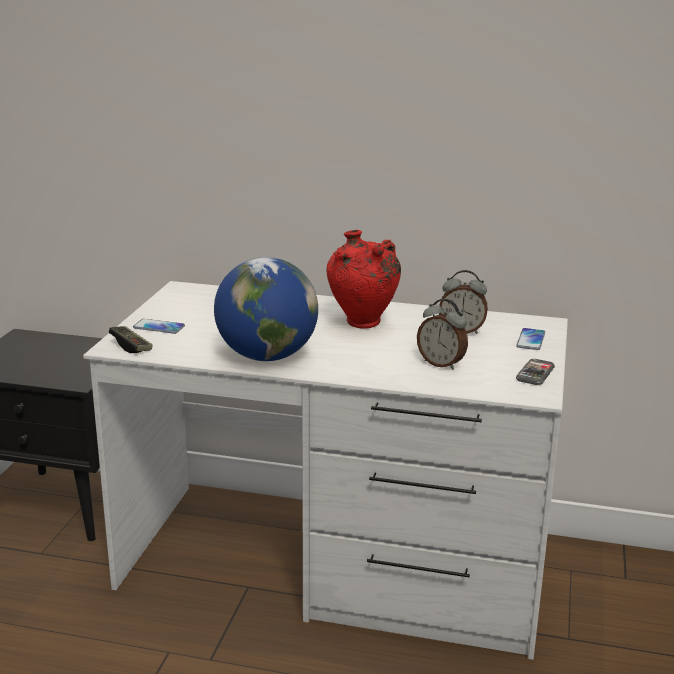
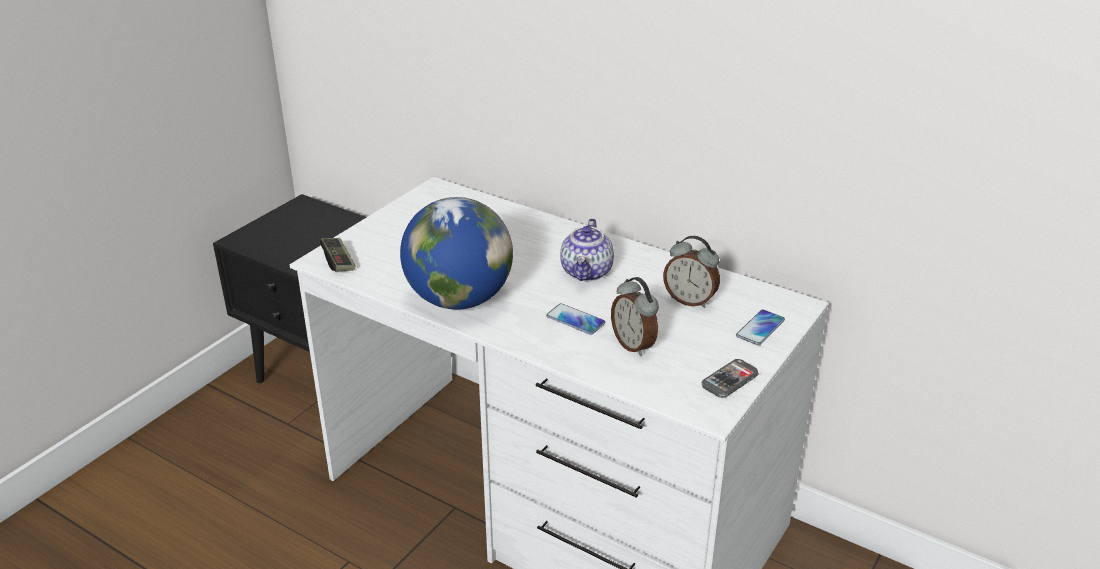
camera: 20 degrees right, 10 degrees up
phone [133,319,185,334] -> phone moved to [546,303,605,335]
red vase [326,230,401,329] -> teapot [560,218,614,281]

